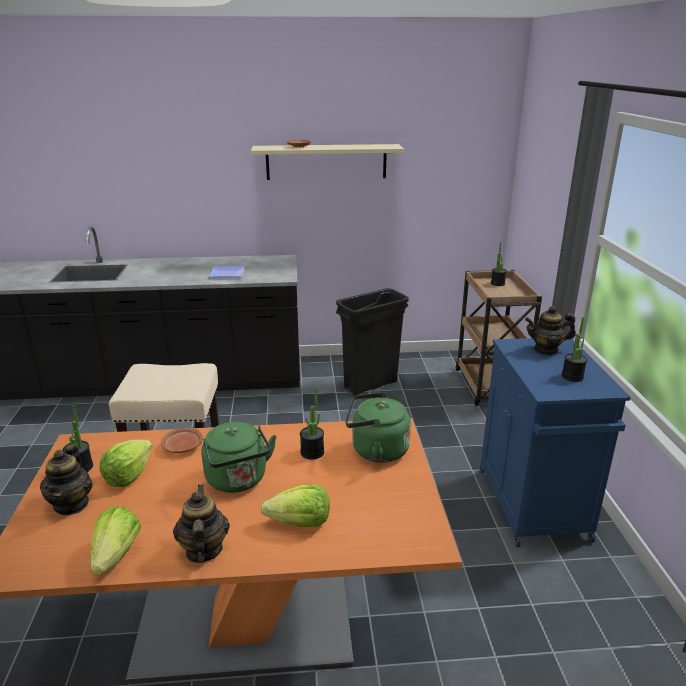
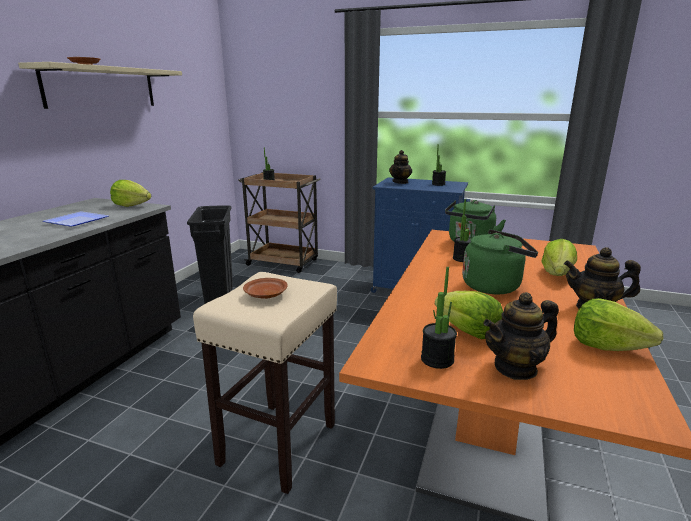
camera: 65 degrees left, 5 degrees down
teapot [40,444,93,515] -> teapot turned 135 degrees clockwise [483,292,559,380]
brown plate [161,428,203,453] -> brown plate moved to [243,278,288,299]
none -> lettuce [110,180,151,207]

